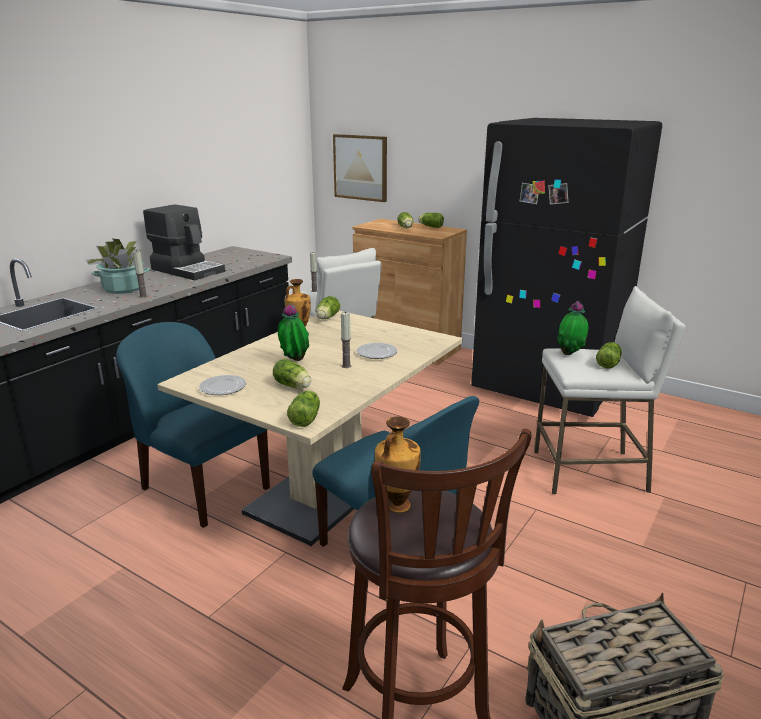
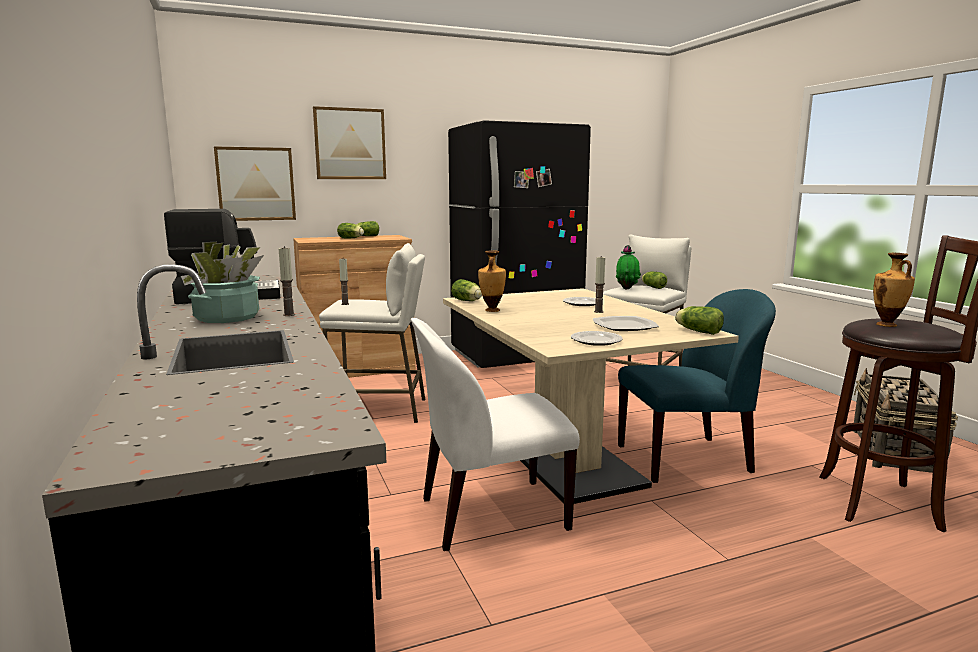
camera: 55 degrees left, 10 degrees down
blue chair [116,322,270,528] -> white chair [411,318,580,551]
lettuce [273,359,311,388] -> plate [593,316,659,331]
potted plant [278,304,310,361] -> none
none -> picture [313,106,386,179]

